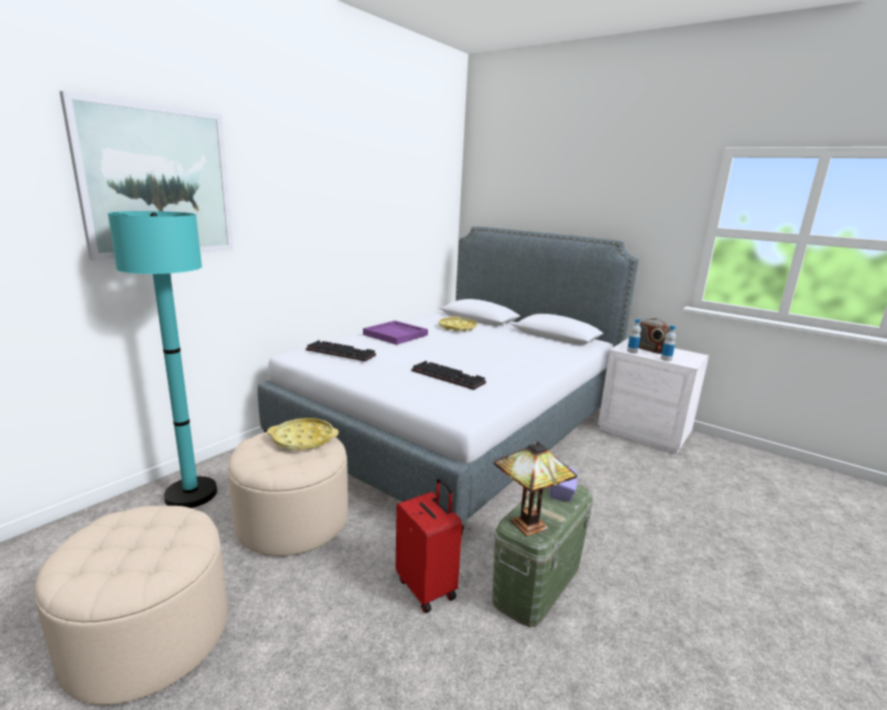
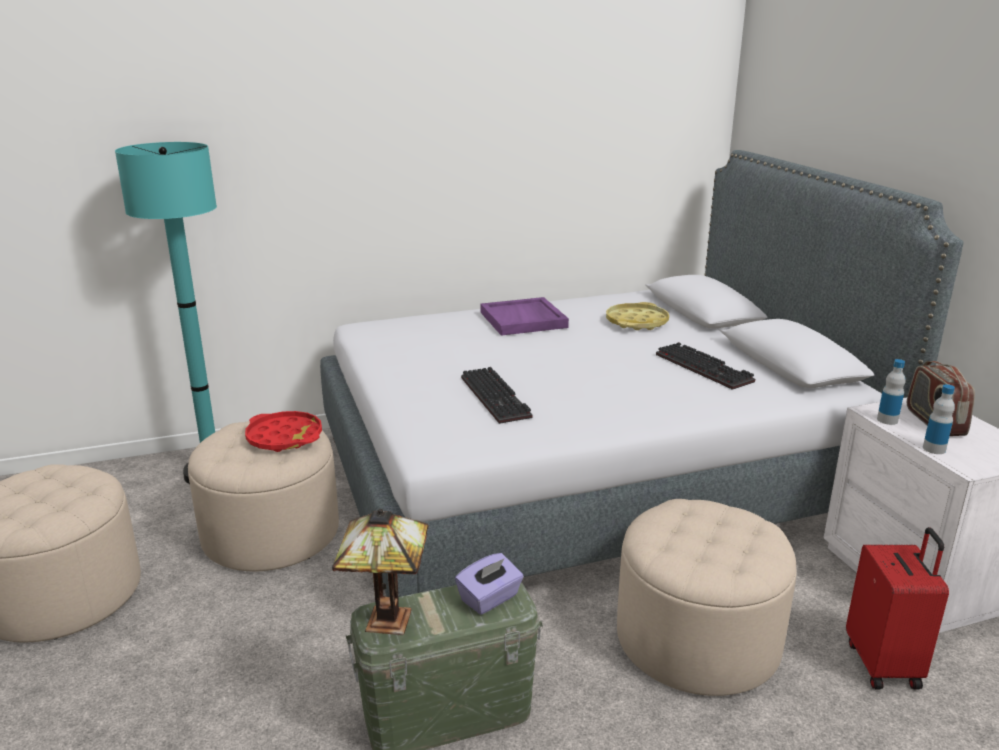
camera: 35 degrees right, 5 degrees up
picture [59,91,233,261] -> none
yellow tray [267,418,339,450] -> red tray [245,411,322,452]
keyboard [306,340,376,361] -> keyboard moved to [656,342,755,390]
red suitcase [396,477,462,613] -> red suitcase moved to [846,527,949,690]
none -> beige ottoman [617,499,797,696]

